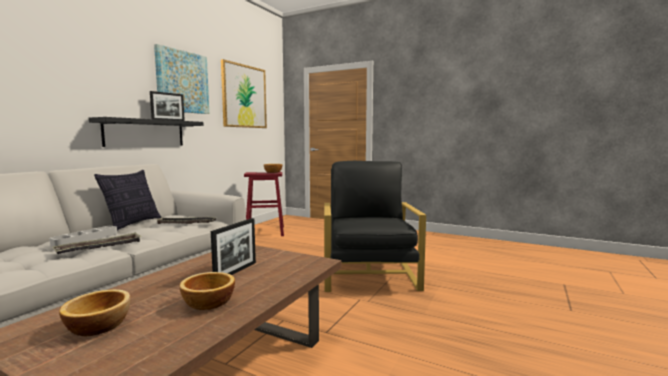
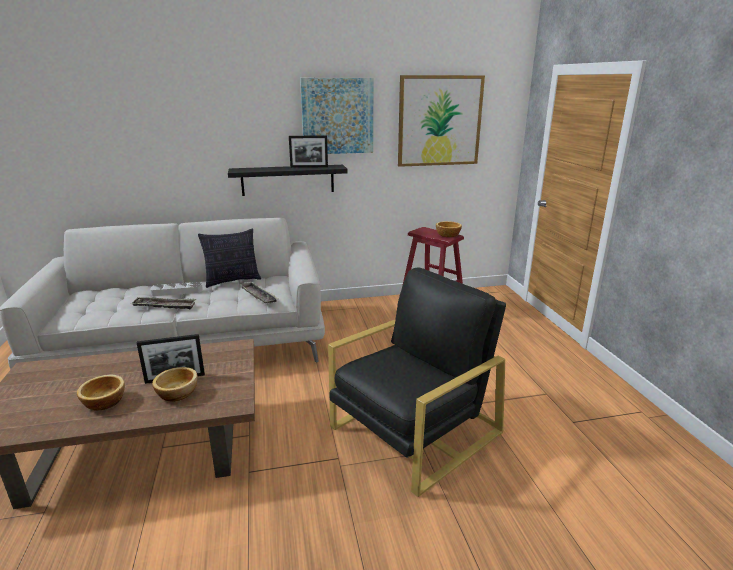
camera: 50 degrees right, 15 degrees up
bowl [59,289,130,336] -> bowl moved to [152,367,198,401]

